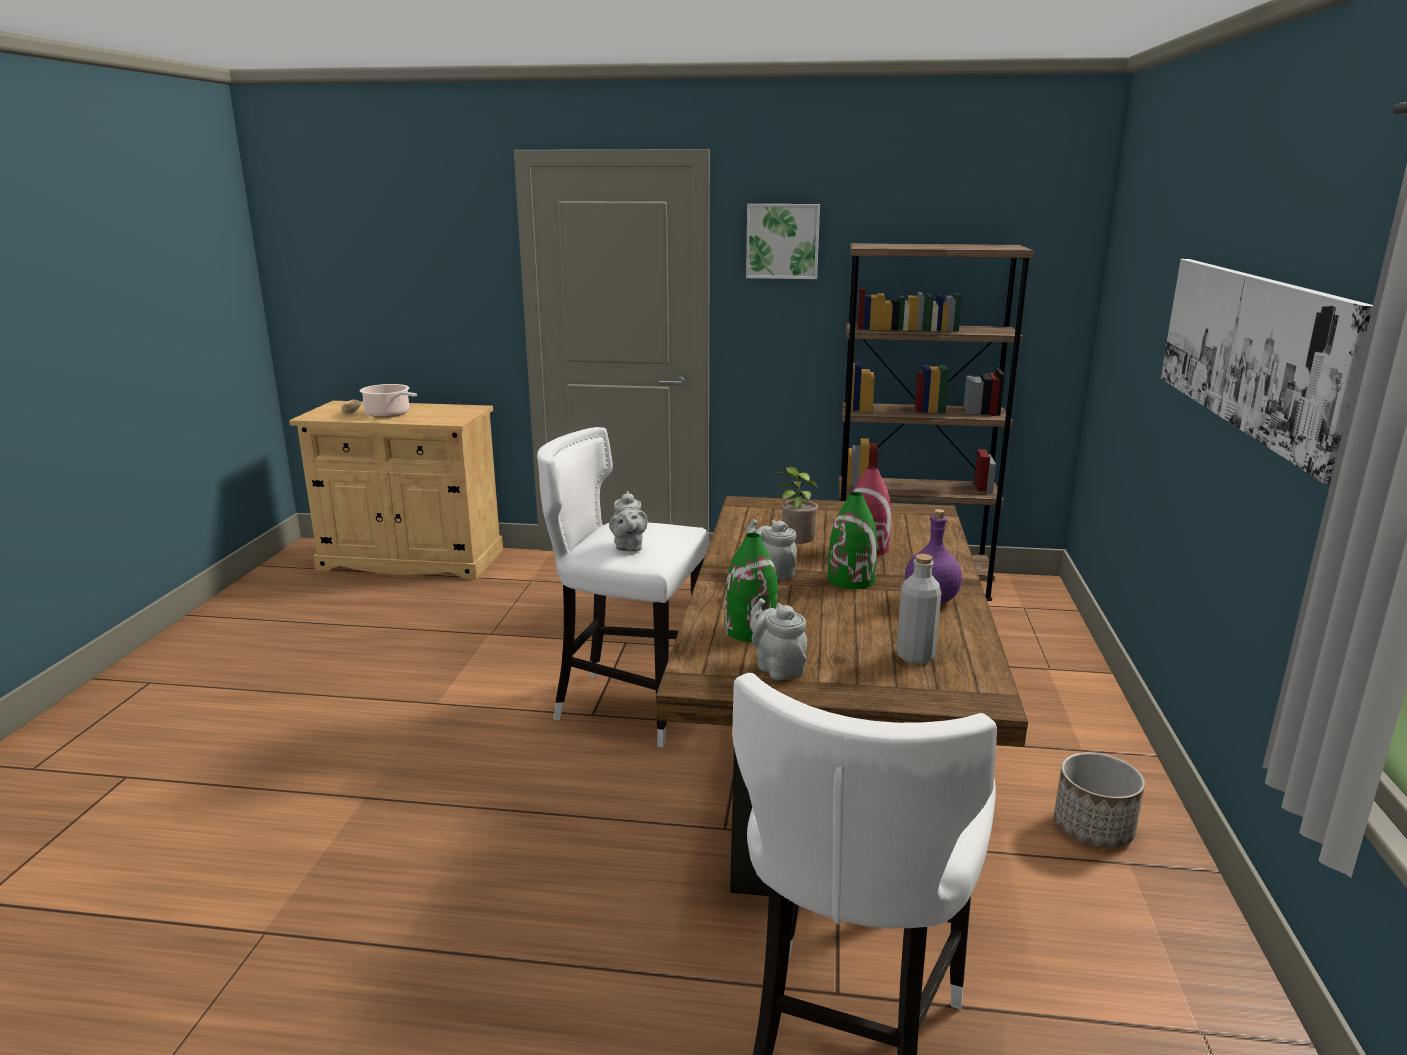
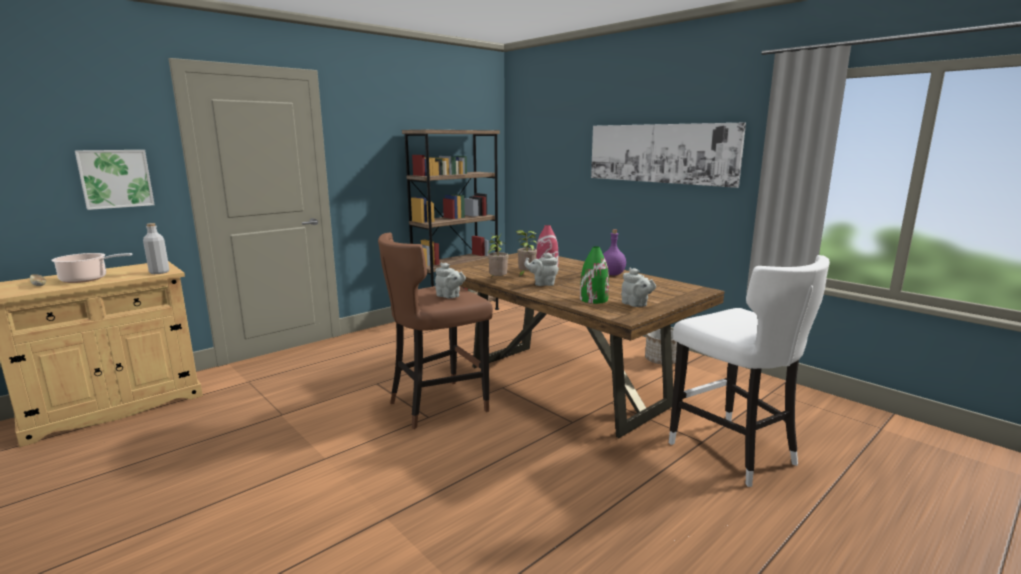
camera: 50 degrees left, 5 degrees down
white stool [537,427,710,748] -> brown stool [378,233,493,429]
picture [746,204,820,279] -> picture moved to [75,150,155,210]
grey teapot [750,598,807,680] -> grey teapot turned 135 degrees counterclockwise [621,268,656,307]
green vase [828,492,877,589] -> none
grey bottle [897,554,941,664] -> grey bottle moved to [143,223,169,274]
none -> potted plant [488,233,508,277]

